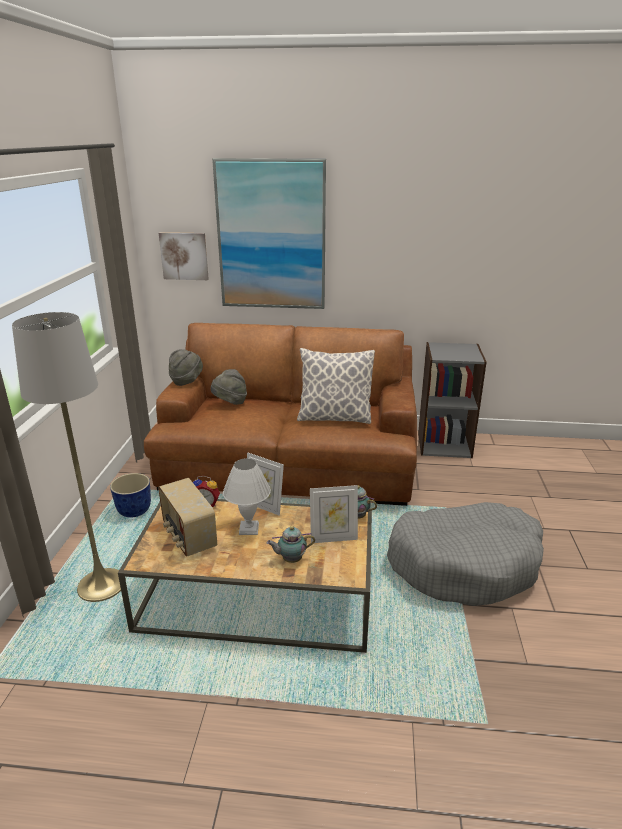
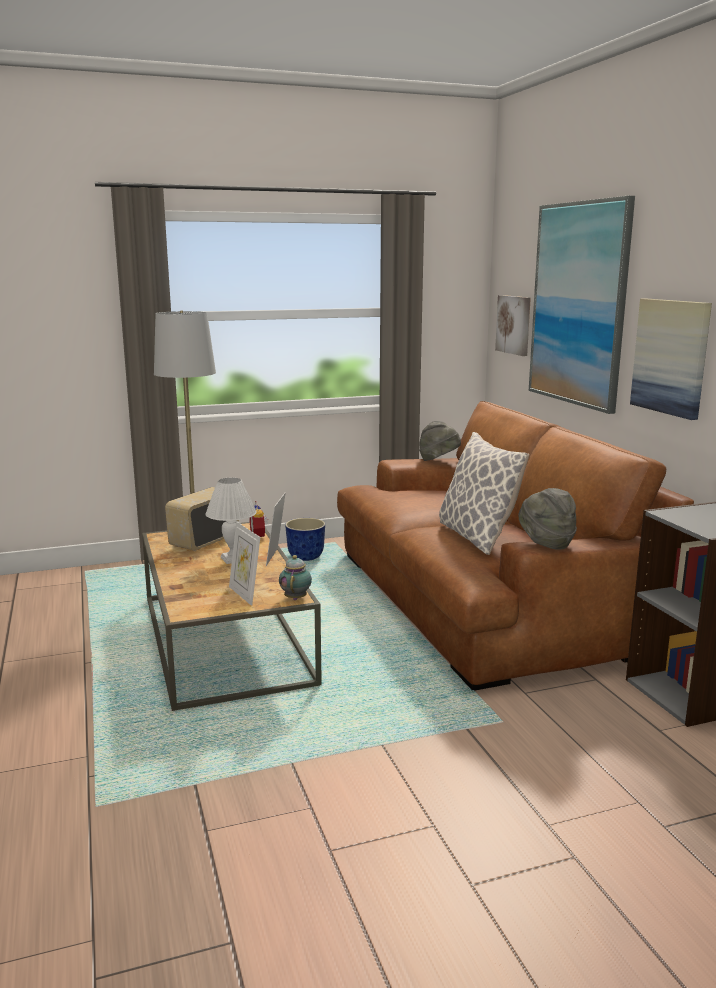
camera: 65 degrees right, 10 degrees down
grey hat [211,369,247,405] -> grey hat moved to [518,488,577,550]
teapot [267,526,315,563] -> none
grey dog bed [387,502,544,606] -> none
none -> picture [630,299,712,420]

